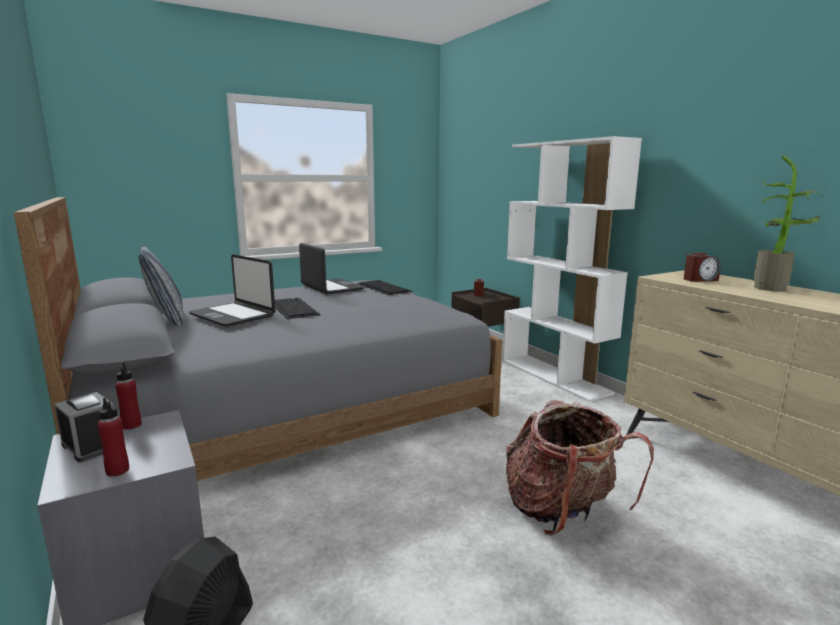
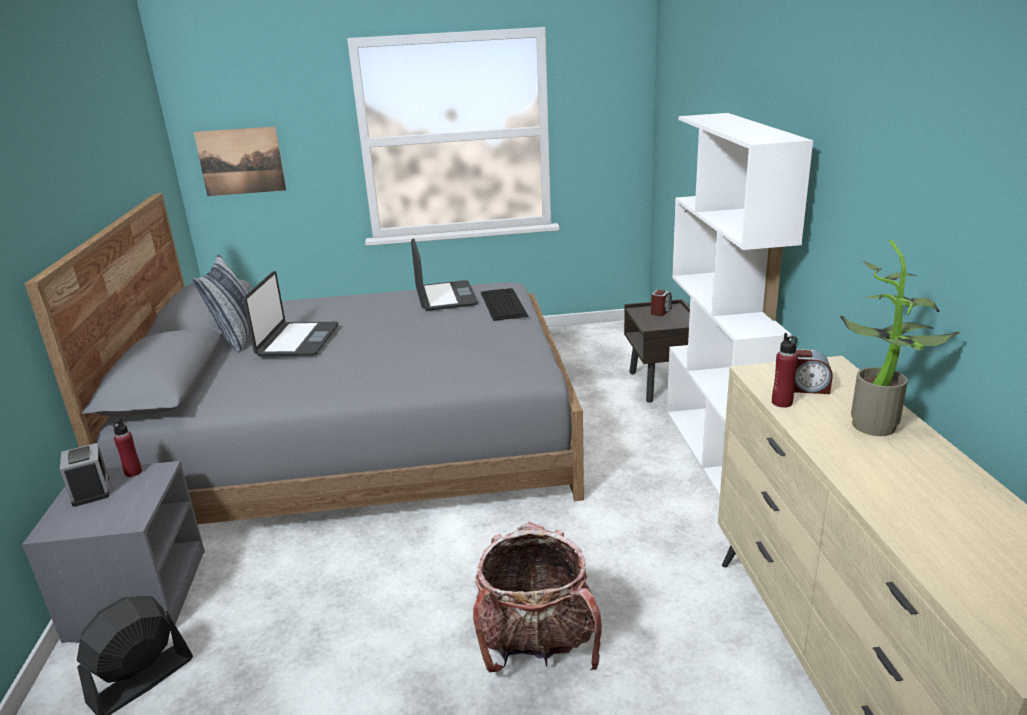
camera: 25 degrees right, 10 degrees up
red bottle [97,398,129,476] -> red bottle moved to [772,333,798,408]
laptop [189,254,275,327] -> laptop turned 150 degrees counterclockwise [243,271,339,356]
keyboard [275,298,320,319] -> none
none -> picture [194,127,286,196]

